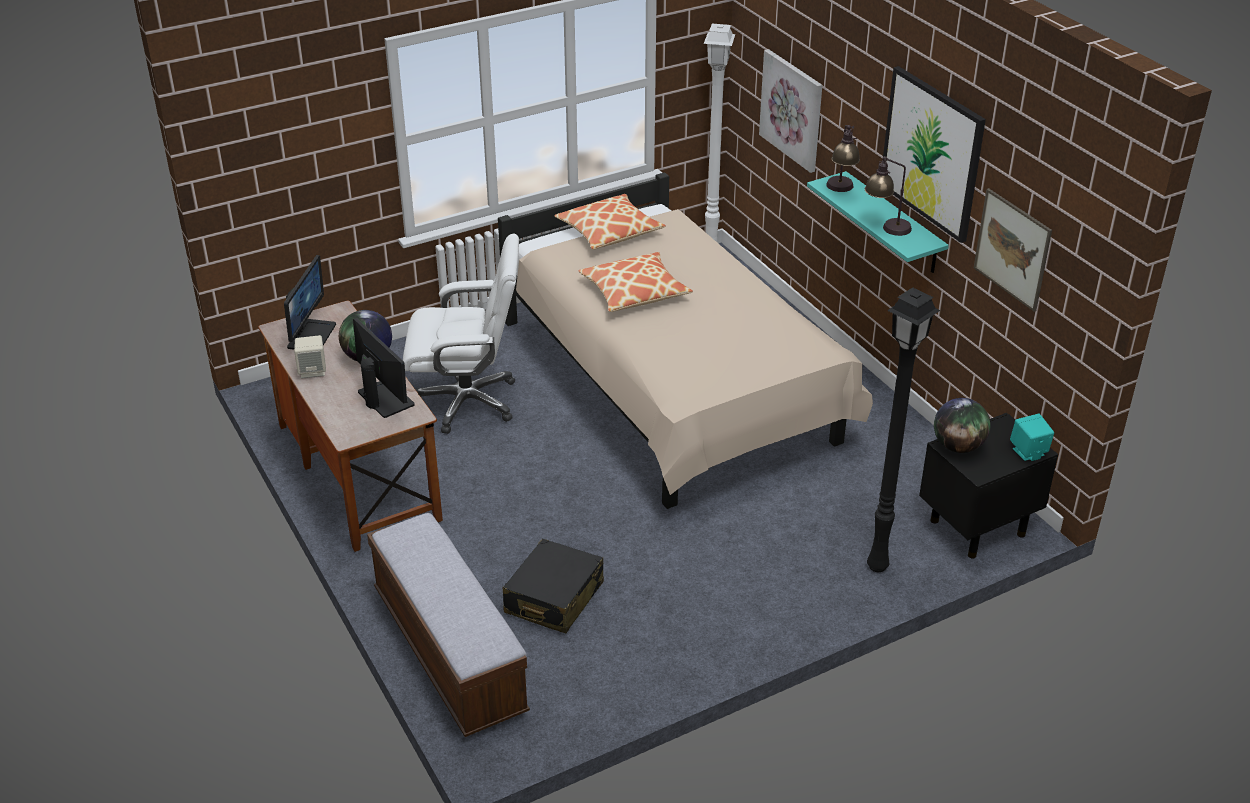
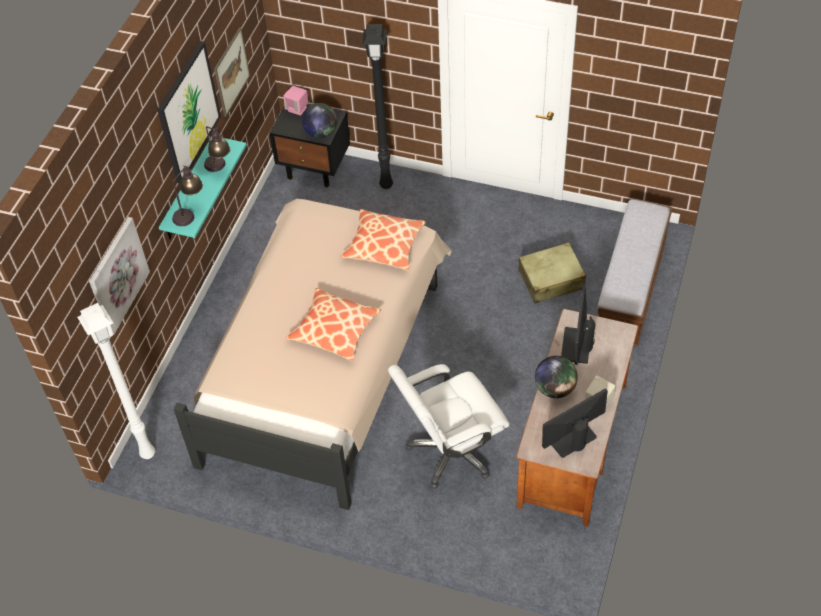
camera: 130 degrees left, 15 degrees up
white office chair [403,234,519,434] -> white office chair turned 75 degrees counterclockwise [388,364,509,489]
black suitcase [503,539,604,633] -> beige suitcase [518,242,586,304]
pillow [554,194,666,250] -> pillow moved to [341,209,426,270]
turquoise speaker [1010,414,1054,461] -> pink speaker [283,86,308,115]

